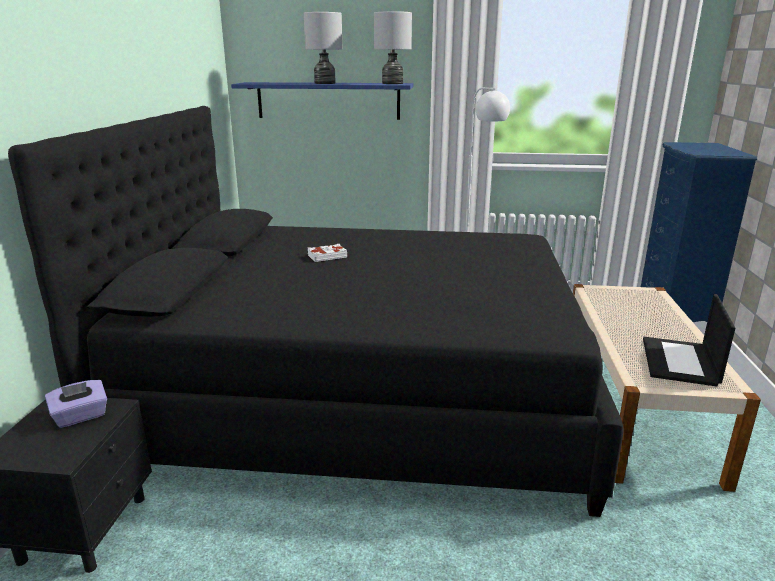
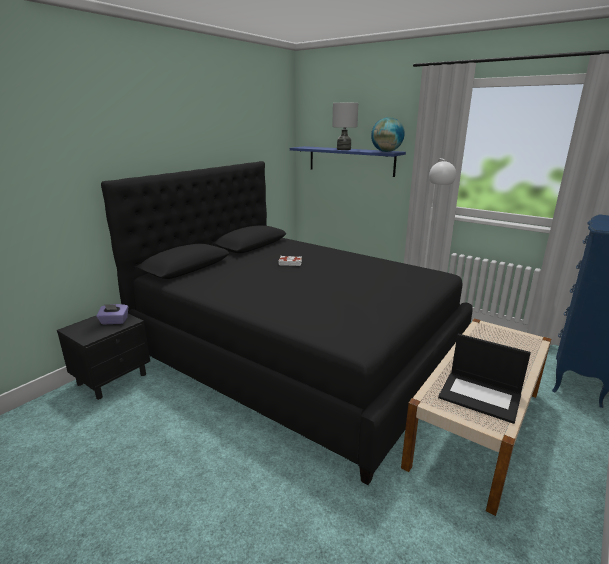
camera: 30 degrees right, 0 degrees up
grey table lamp [374,11,412,84] -> globe [371,117,405,152]
laptop [643,294,736,386] -> laptop turned 105 degrees counterclockwise [438,334,531,424]

